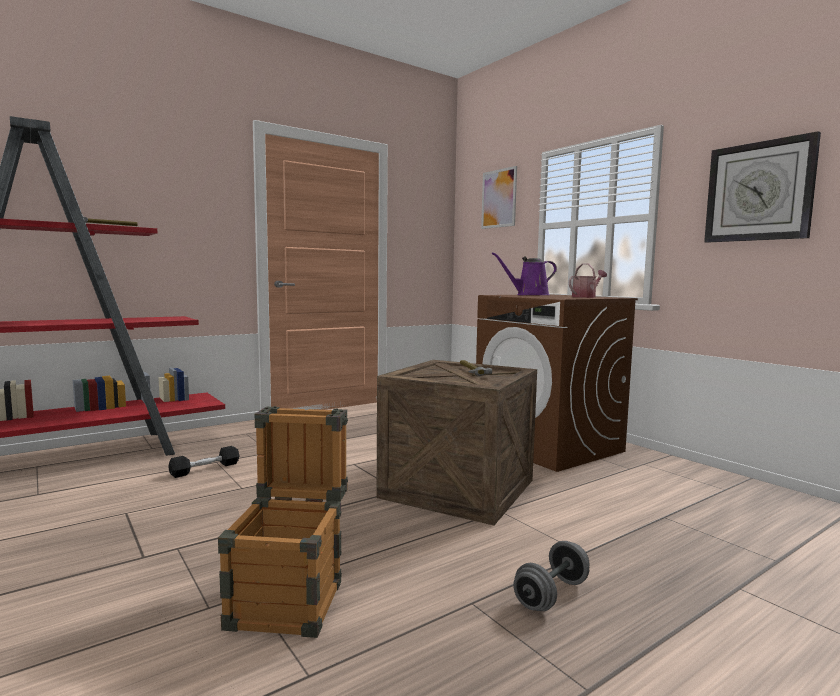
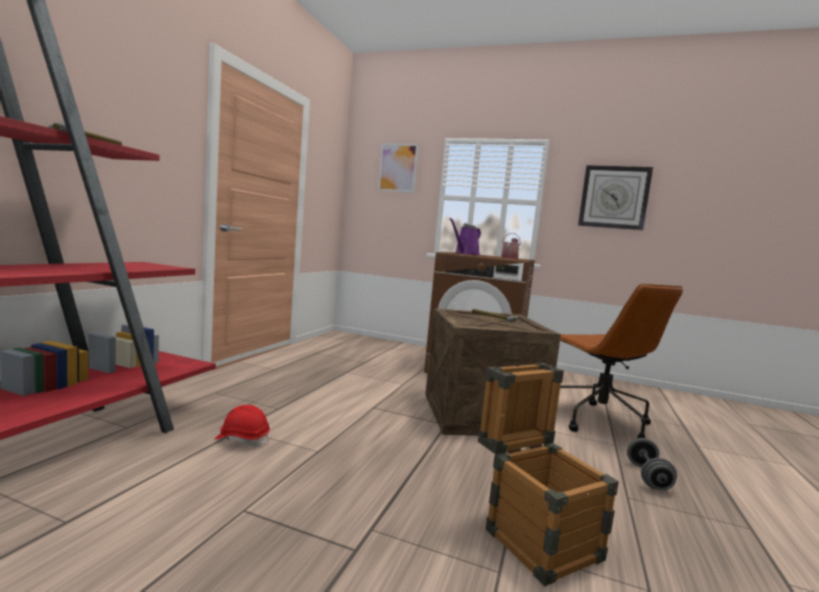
camera: 35 degrees left, 0 degrees up
black dumbbell [168,446,240,478] -> red hard hat [215,405,270,447]
none -> brown office chair [560,284,683,439]

